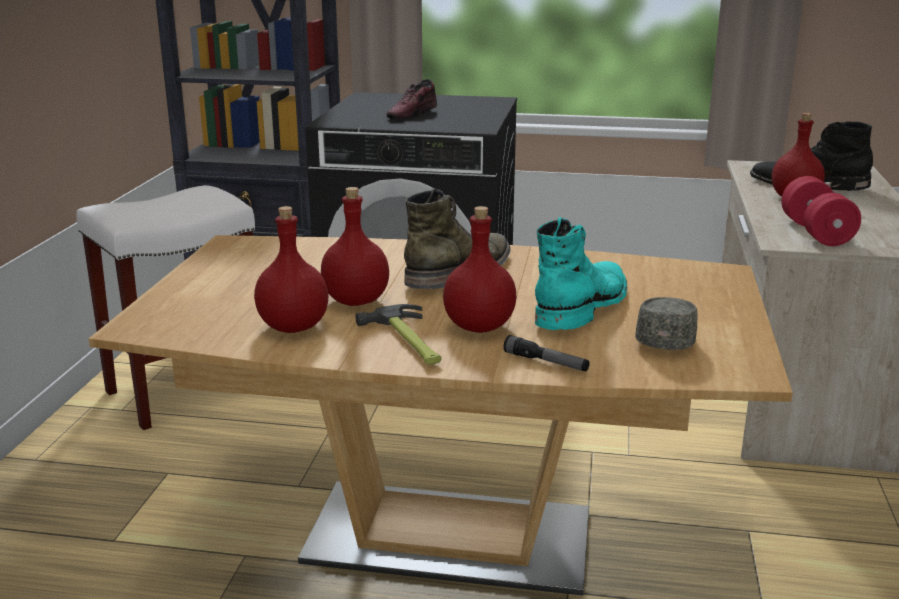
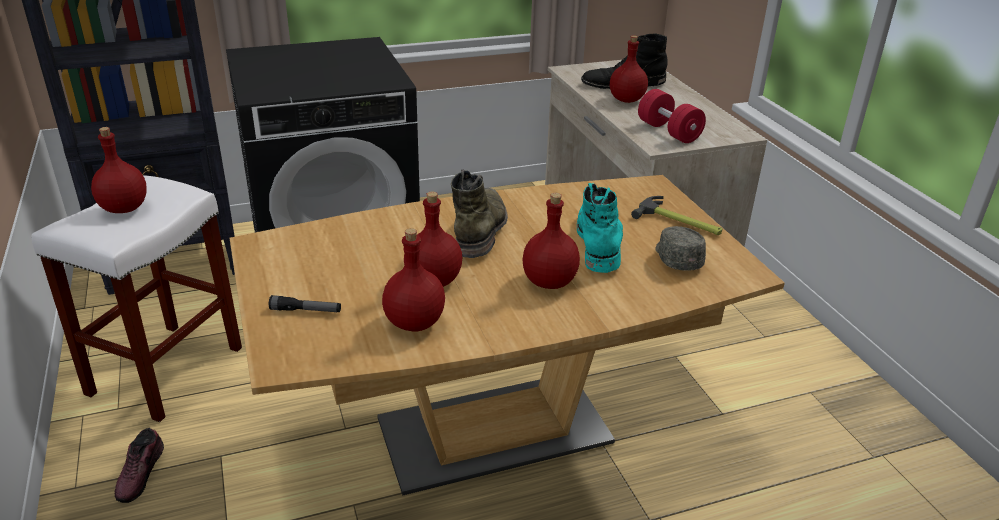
camera: 30 degrees left, 10 degrees up
hammer [355,304,442,365] -> hammer moved to [631,196,723,235]
shoe [386,79,437,120] -> shoe moved to [115,428,164,503]
flashlight [503,335,590,371] -> flashlight moved to [269,295,341,312]
none -> red bottle [91,127,147,213]

